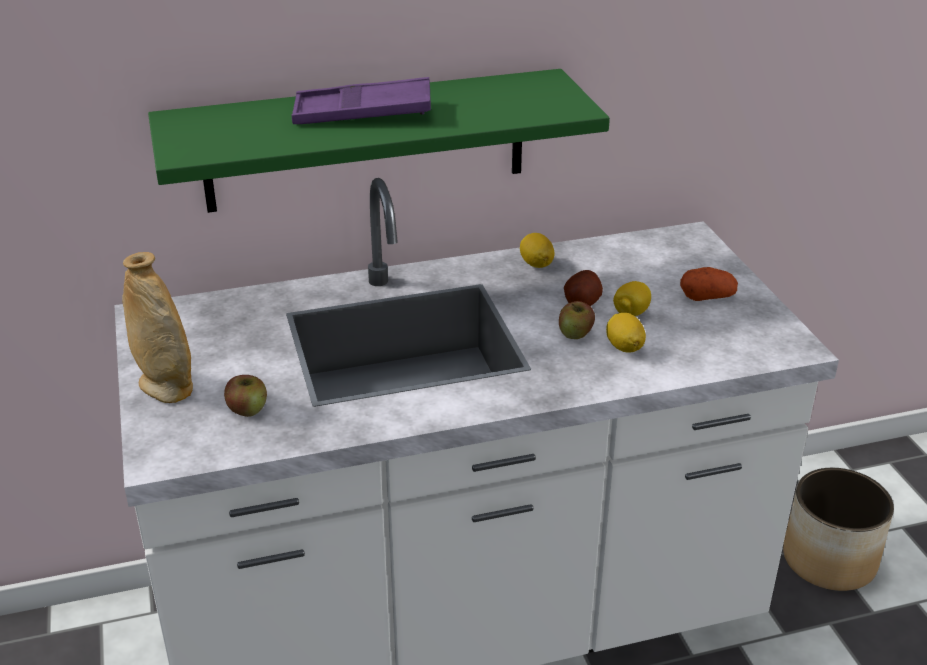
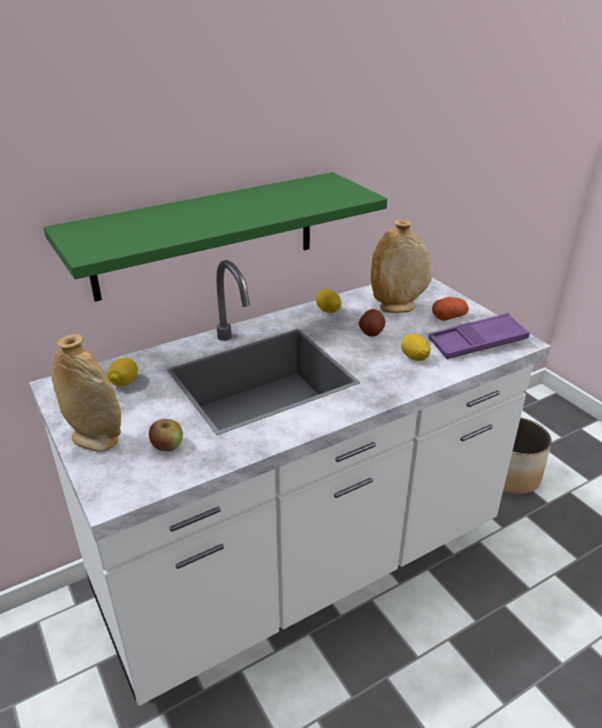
camera: 15 degrees left, 0 degrees up
purple tray [292,77,431,124] -> purple tray moved to [429,313,530,359]
apple [559,301,595,339] -> none
lemon [613,281,651,316] -> lemon moved to [107,358,138,386]
none -> beige vase [371,220,432,313]

